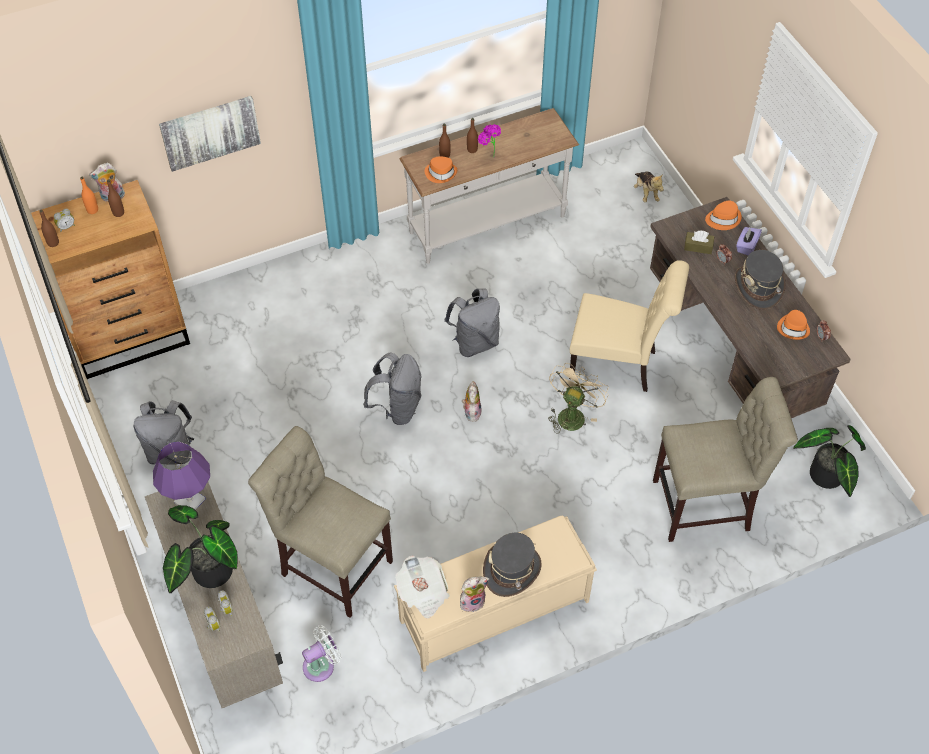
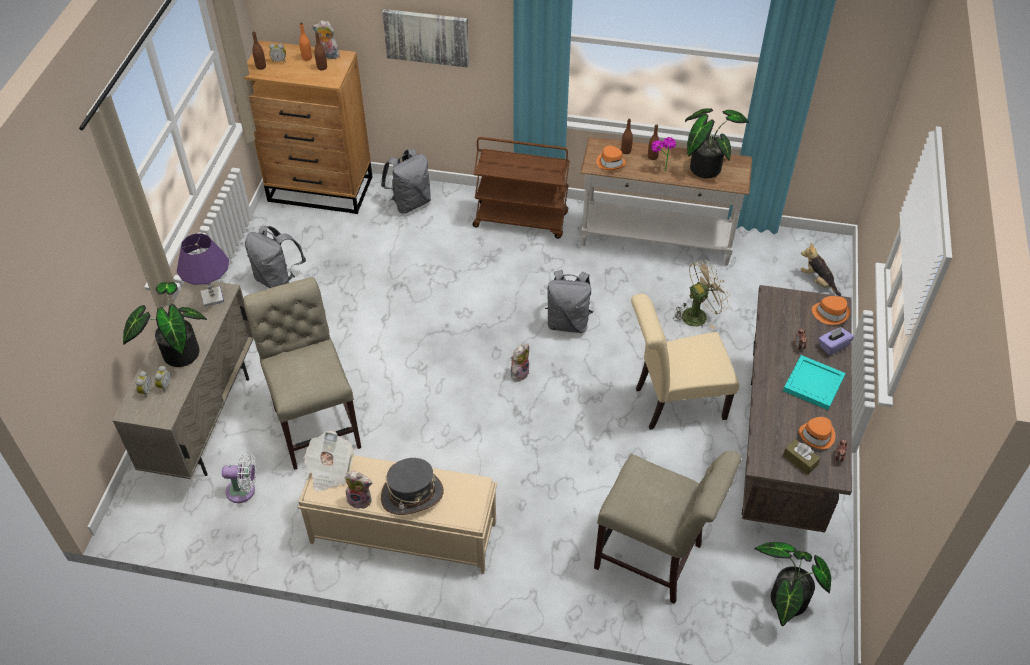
camera: 35 degrees right, 5 degrees down
grey backpack [363,353,422,425] -> grey backpack moved to [381,149,431,214]
beige fan [548,363,608,434] -> beige fan moved to [673,259,730,329]
beige chair [569,260,689,392] -> beige chair turned 120 degrees clockwise [631,294,739,430]
plush toy [634,172,664,203] -> plush toy turned 120 degrees clockwise [801,242,841,296]
brown tissue box [684,231,714,254] -> brown tissue box moved to [783,439,820,475]
grey hat [735,250,786,310] -> turquoise tray [783,355,846,410]
none -> brown cart [472,137,570,239]
none -> potted plant [685,108,749,178]

